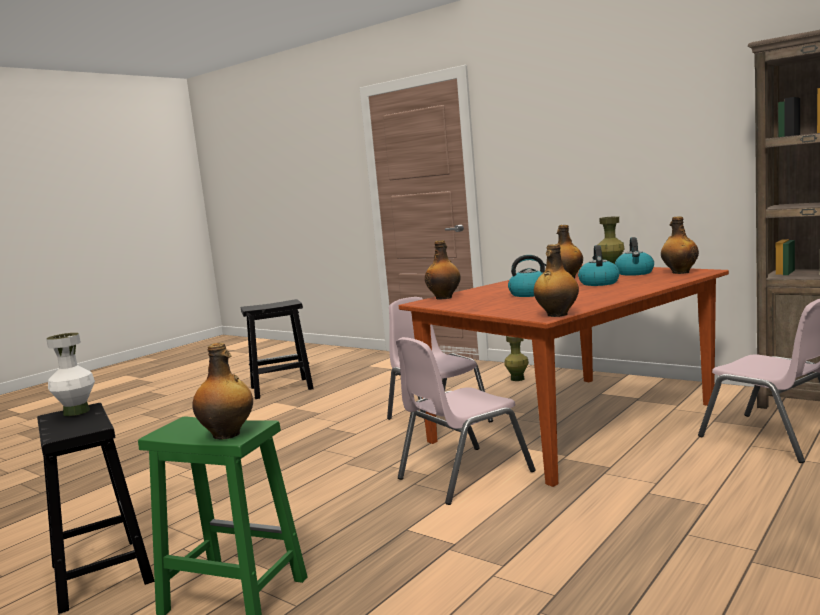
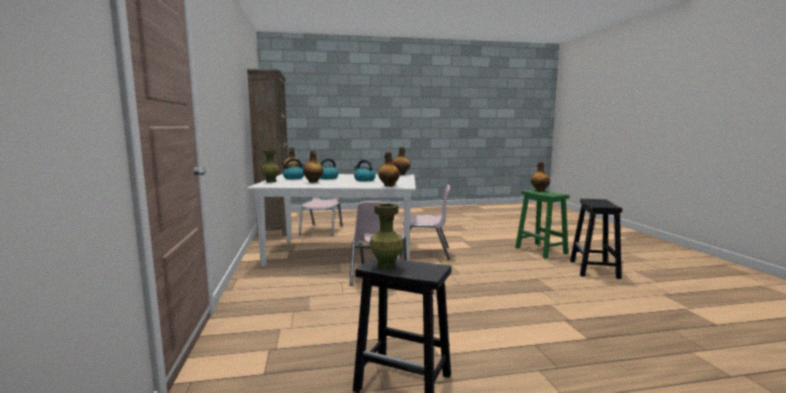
camera: 140 degrees left, 0 degrees up
white vase [46,333,95,416] -> none
brown dining table [399,264,729,487] -> white dining table [247,174,416,266]
green vase [504,336,529,381] -> green vase moved to [370,203,404,271]

